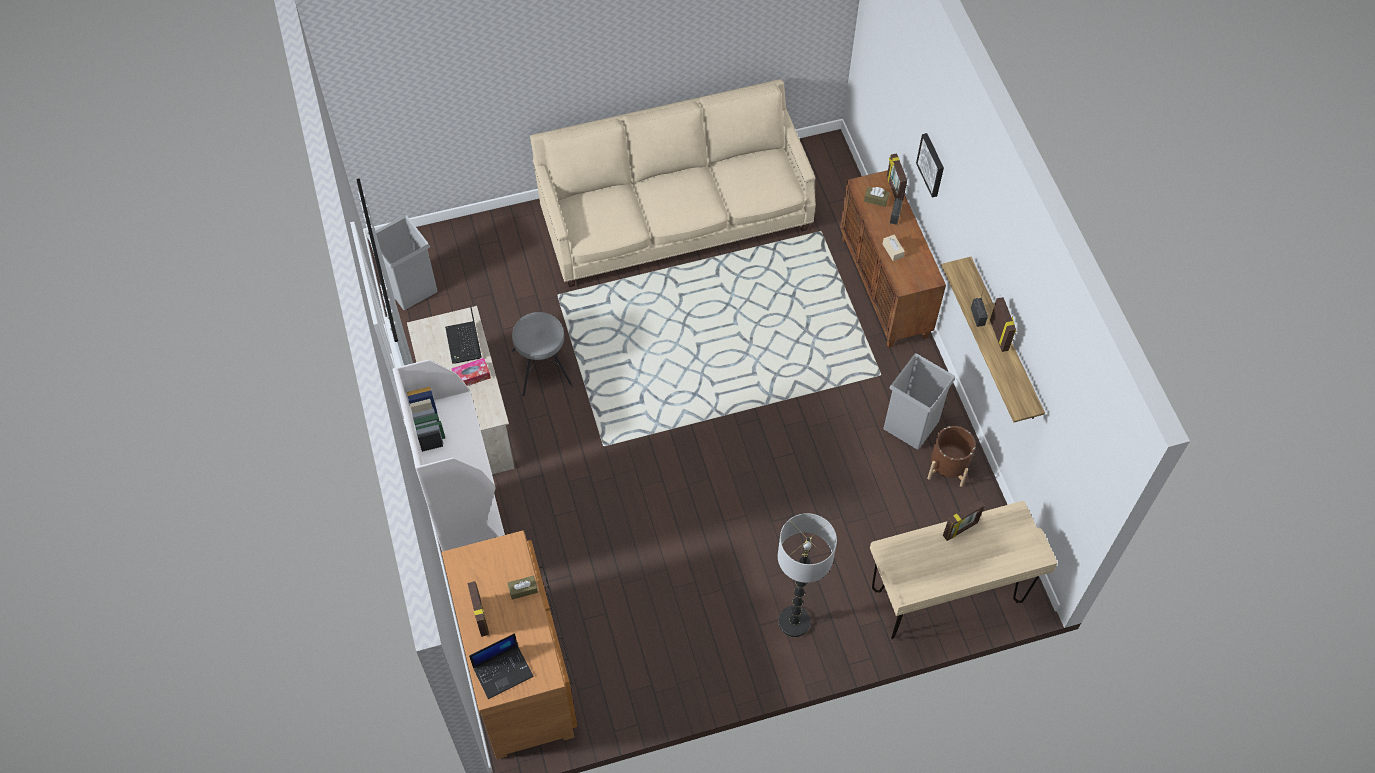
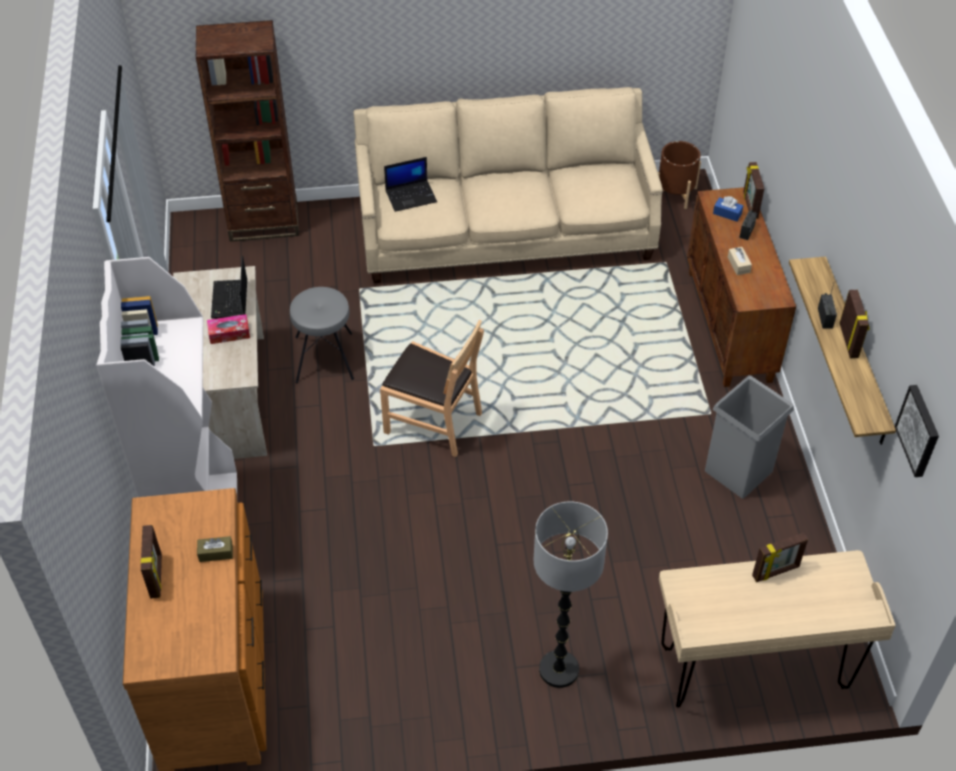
camera: 10 degrees right, 10 degrees down
grey trash can [368,215,438,310] -> none
laptop [469,633,534,699] -> laptop moved to [384,157,437,212]
brown tissue box [864,187,890,207] -> blue tissue box [713,196,743,222]
picture [916,133,944,198] -> picture moved to [894,385,939,477]
brown planter [927,426,975,487] -> brown planter moved to [658,141,701,209]
none -> brown bookcase [196,20,299,242]
none -> brown chair [380,320,484,457]

